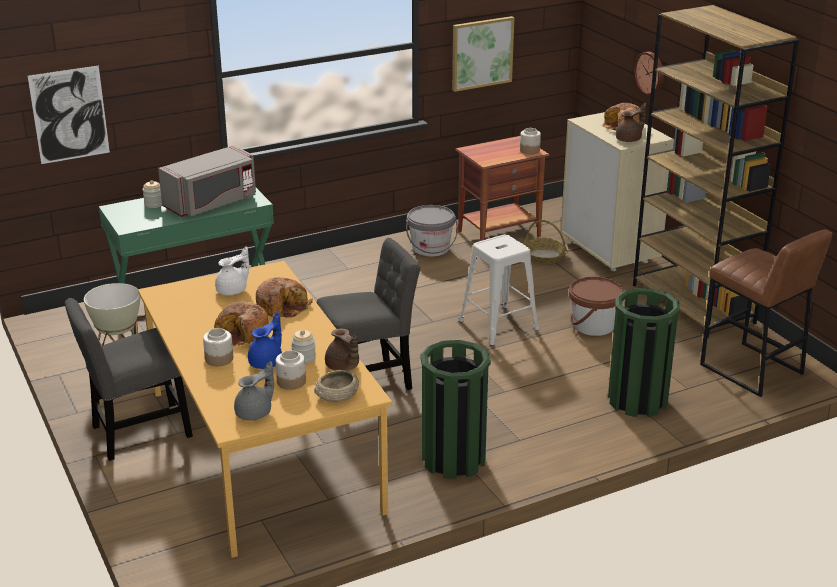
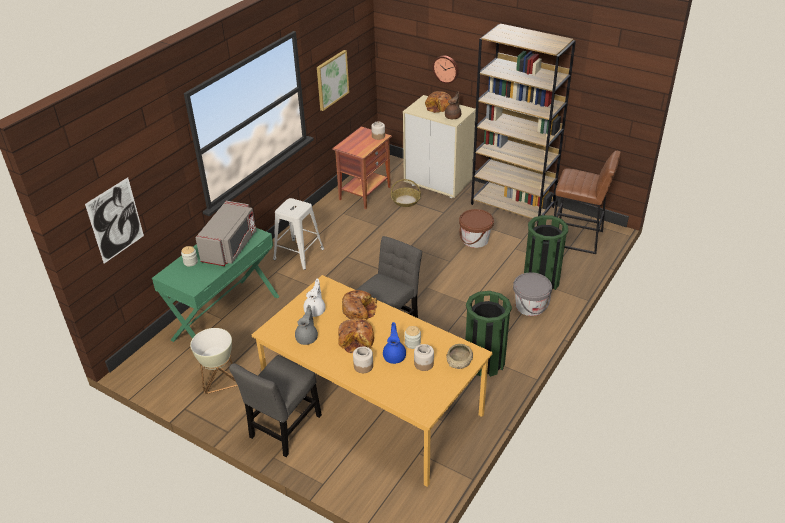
camera: 30 degrees left, 10 degrees up
grey teapot [234,361,274,421] -> grey teapot moved to [295,305,318,345]
brown teapot [325,329,359,371] -> none
grey bucket [406,205,458,257] -> grey bucket moved to [513,273,552,316]
white stool [459,235,539,346] -> white stool moved to [273,198,324,270]

